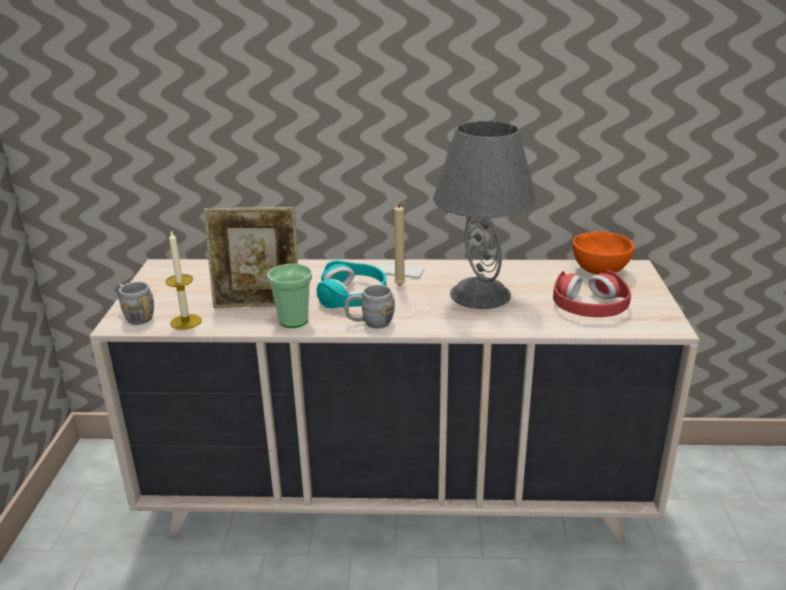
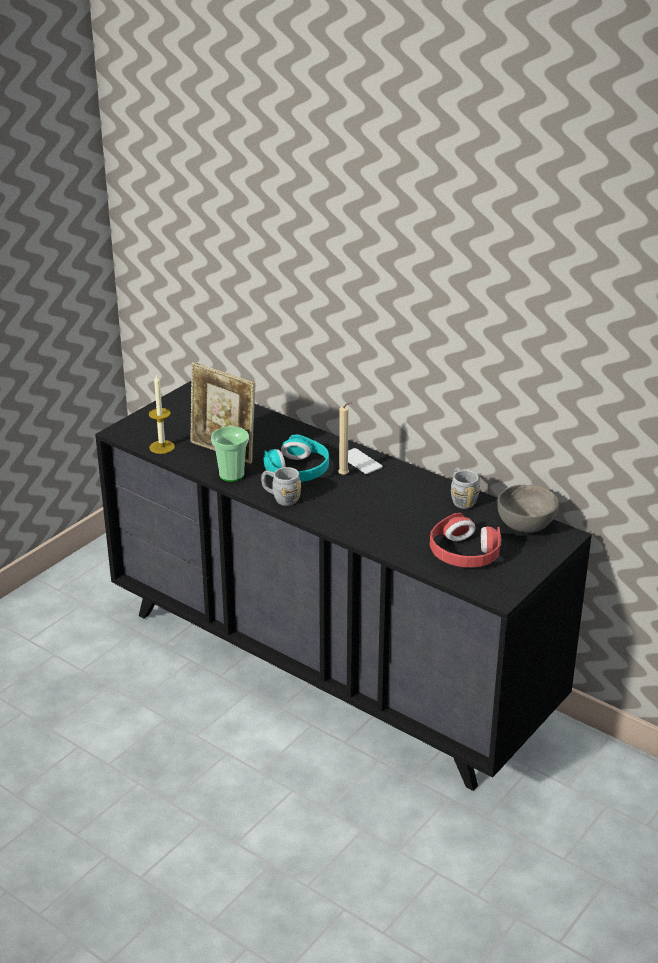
camera: 35 degrees right, 5 degrees up
beige dresser [90,259,699,542] -> black dresser [95,381,592,791]
grey mug [116,281,154,325] -> grey mug moved to [451,468,480,509]
grey table lamp [433,121,537,309] -> none
orange bowl [573,231,634,274] -> grey bowl [498,485,559,533]

